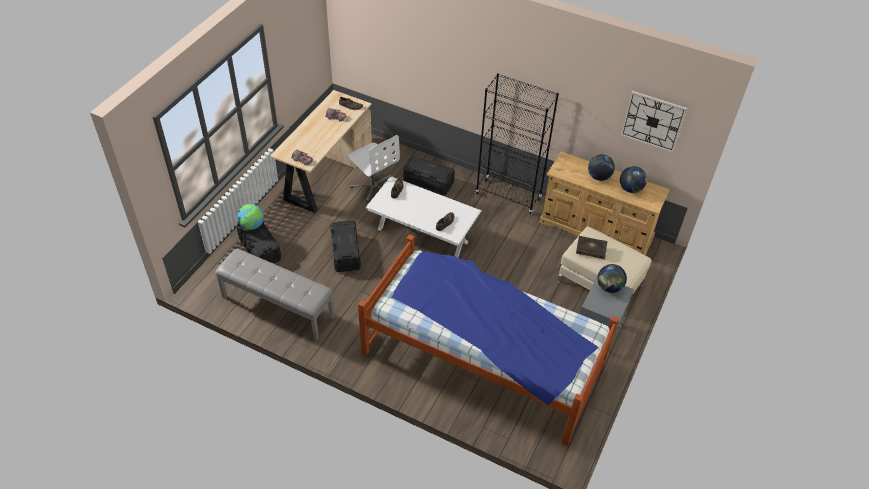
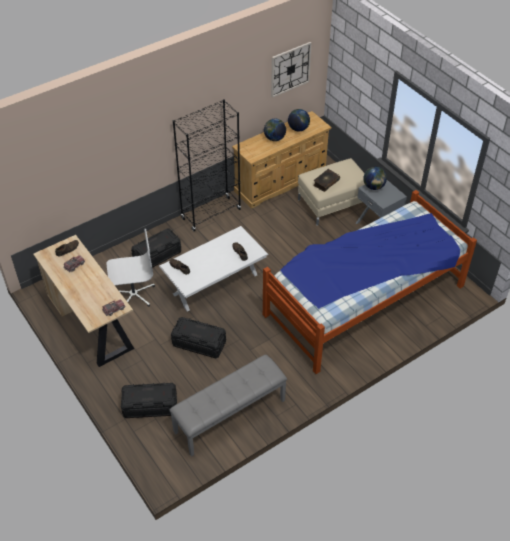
camera: 60 degrees left, 0 degrees up
globe [237,204,264,230] -> none

